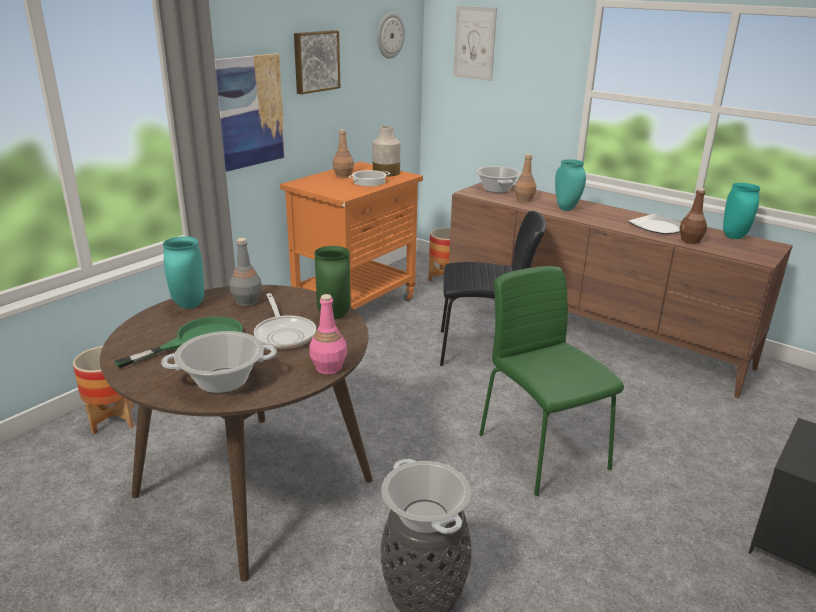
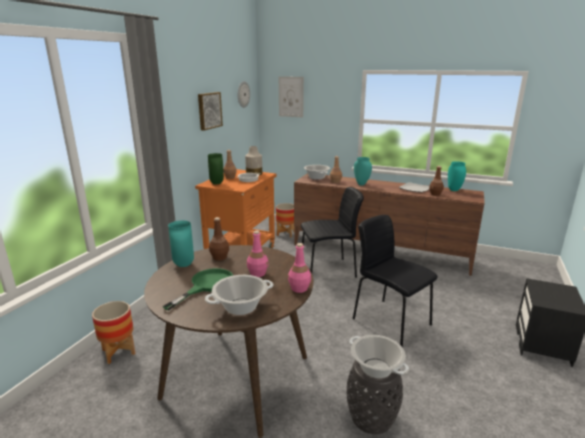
camera: 15 degrees left, 5 degrees down
picture [215,53,285,172] -> none
grey bottle [230,238,262,306] -> brown bottle [209,217,229,261]
frying pan [254,293,316,349] -> pink bottle [247,231,269,277]
green vase [315,246,350,319] -> green vase moved to [208,153,224,184]
green chair [479,266,624,496] -> black chair [353,215,438,347]

